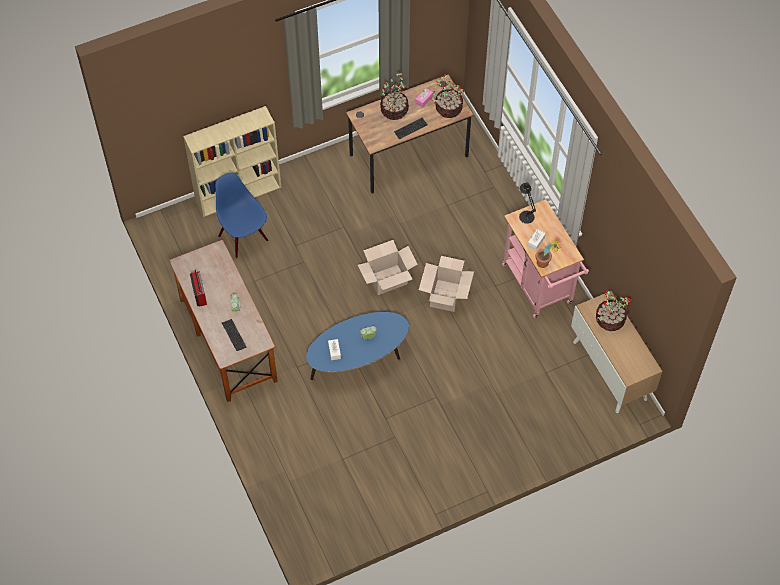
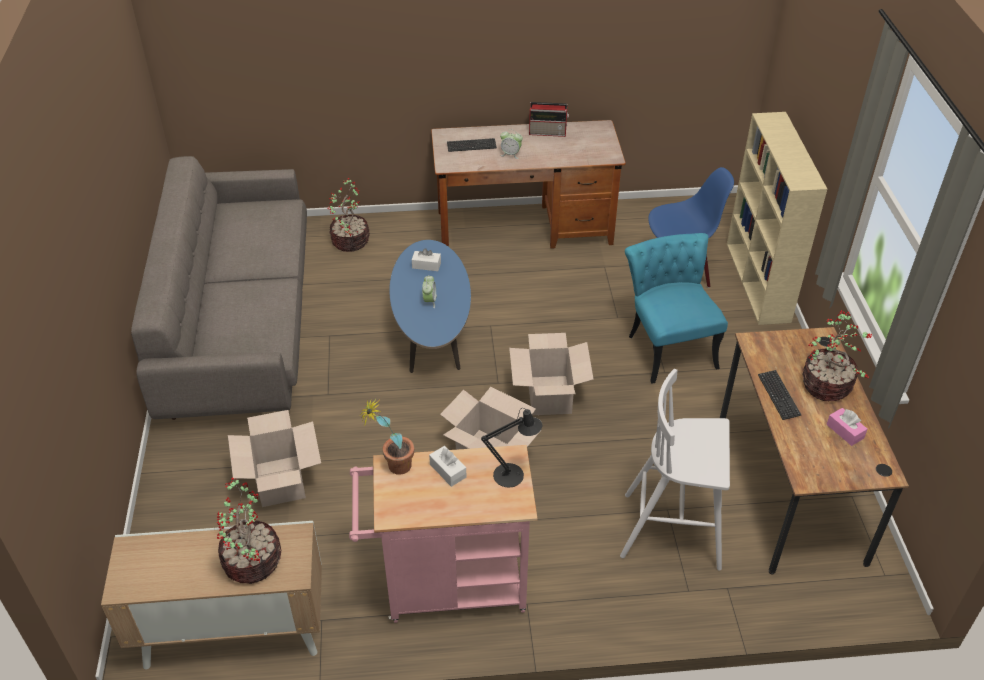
camera: 110 degrees right, 15 degrees down
potted plant [430,74,464,118] -> potted plant moved to [328,178,370,252]
none -> grey sofa [131,156,307,420]
none -> cardboard box [228,410,321,507]
none -> white stool [620,369,730,571]
none -> turquoise chair [625,233,728,384]

